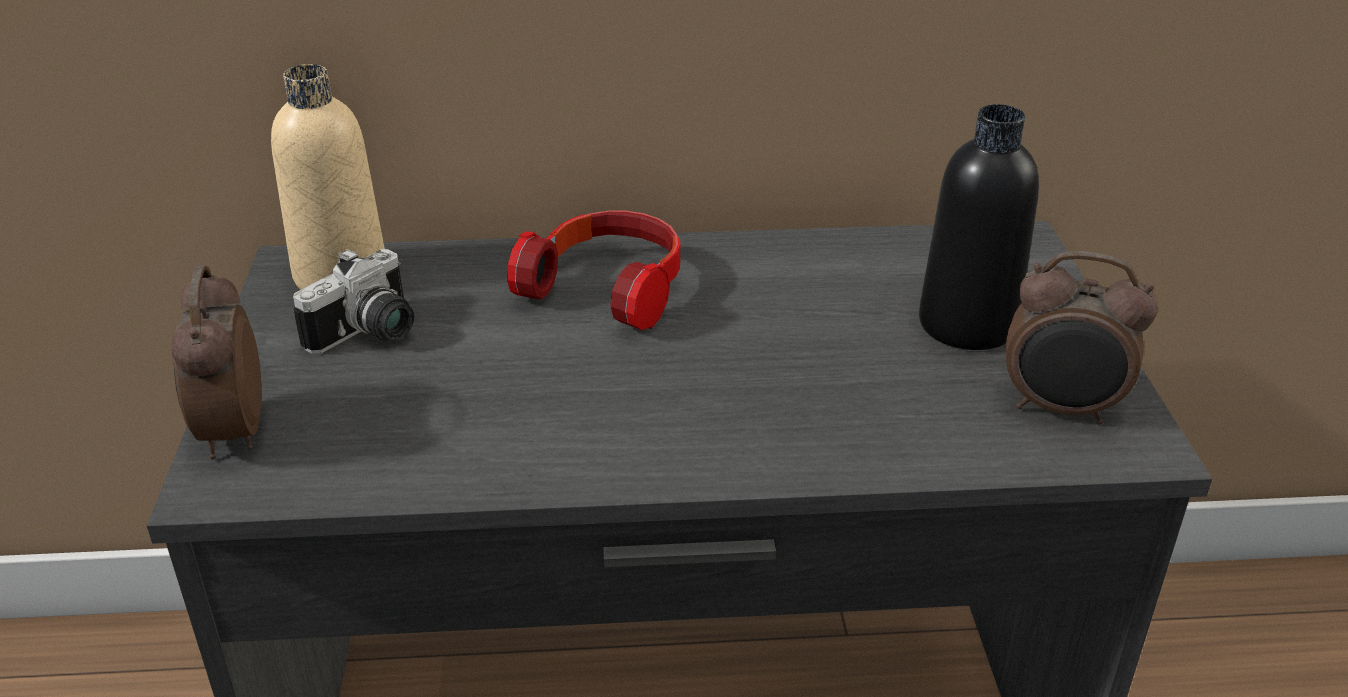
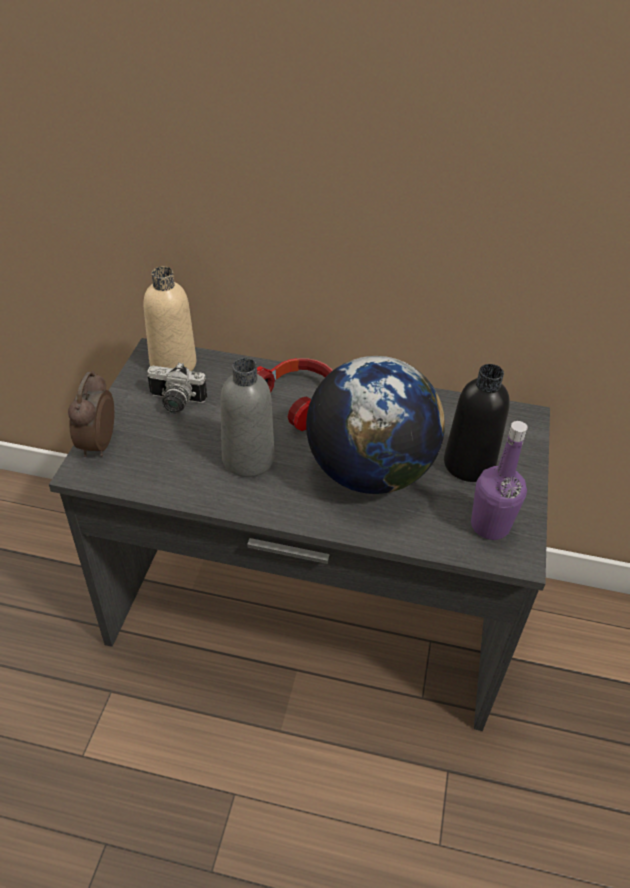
camera: 15 degrees right, 10 degrees up
camera [293,249,414,354] -> camera turned 45 degrees clockwise [147,362,207,414]
alarm clock [1006,251,1158,425] -> purple bottle [471,421,528,540]
none -> grey bottle [220,358,274,477]
none -> globe [306,356,445,494]

